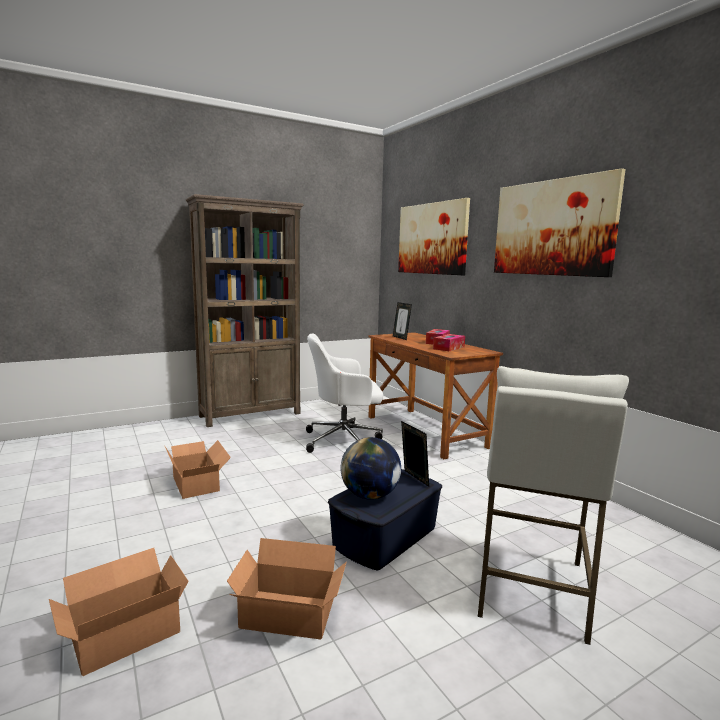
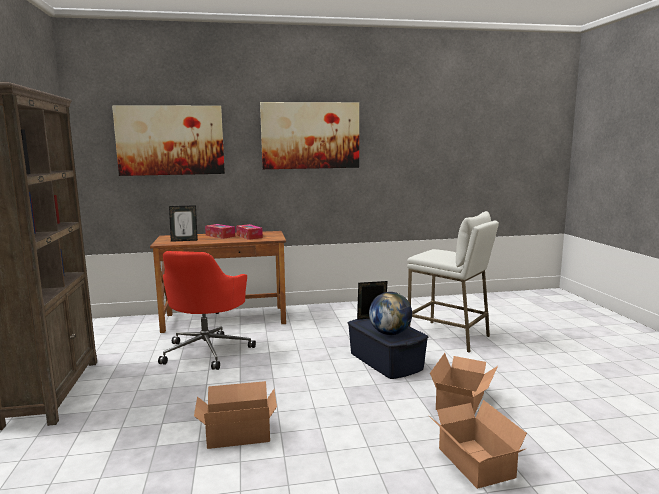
camera: 70 degrees left, 0 degrees up
white office chair [306,334,383,453] -> red office chair [158,251,256,370]

